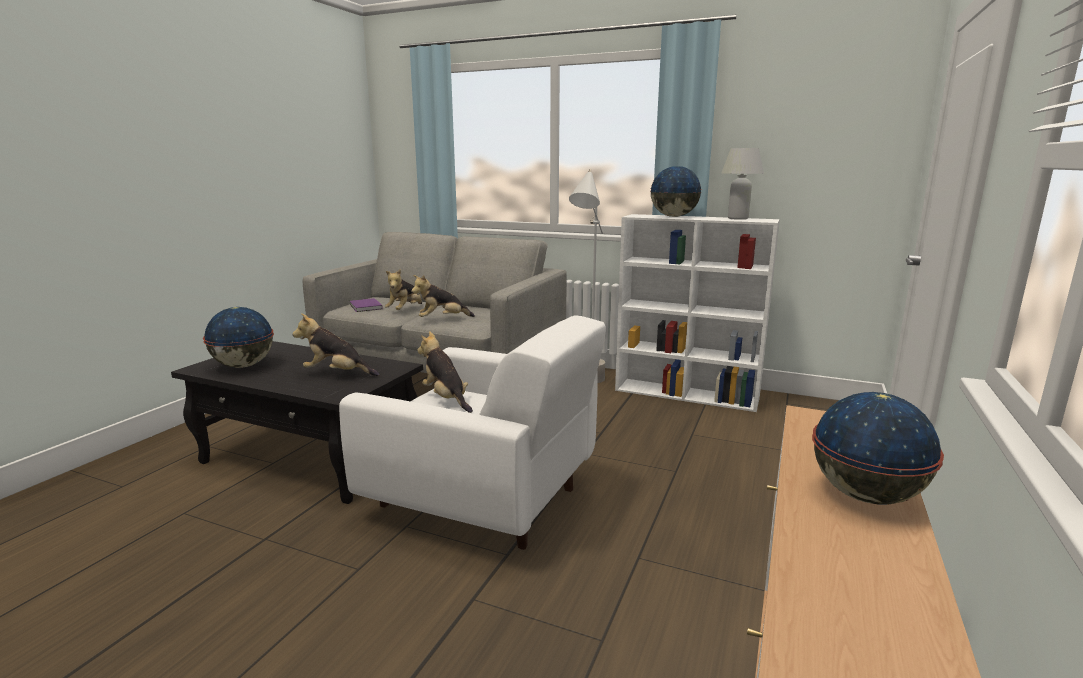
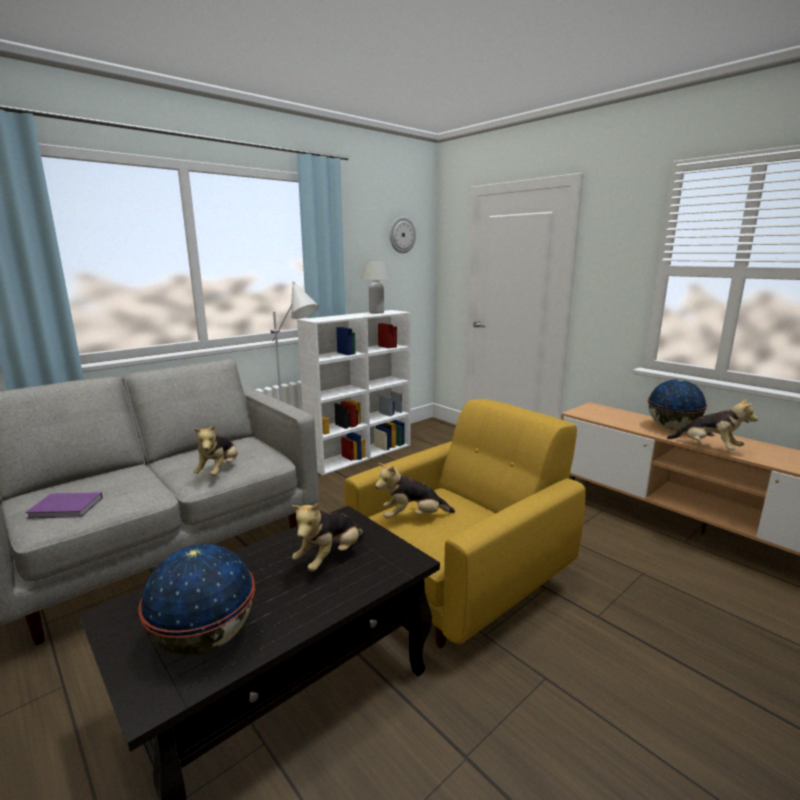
camera: 65 degrees left, 0 degrees up
white armchair [339,315,606,550] -> yellow armchair [345,399,586,648]
plush toy [385,269,422,310] -> plush toy moved to [667,397,758,450]
globe [650,166,702,217] -> none
none -> wall clock [390,217,416,253]

